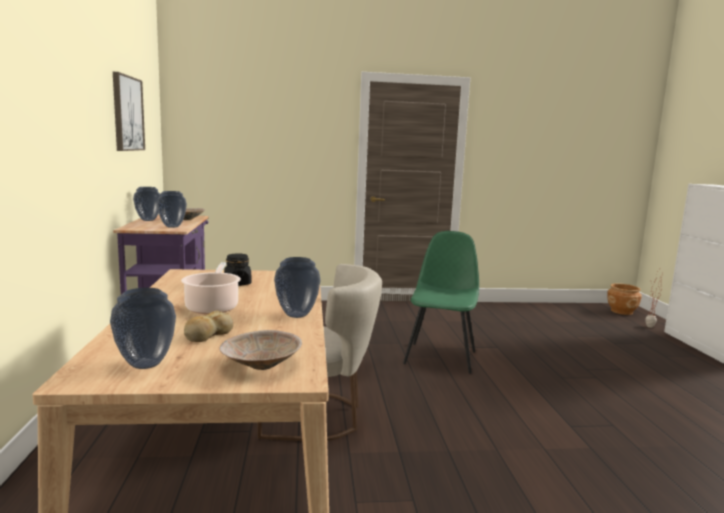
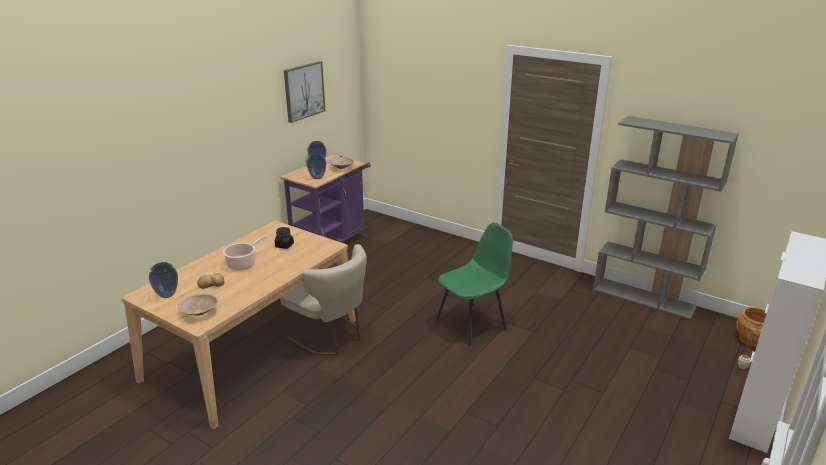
camera: 40 degrees right, 15 degrees up
vase [274,257,321,318] -> none
none -> grey bookcase [593,116,739,320]

